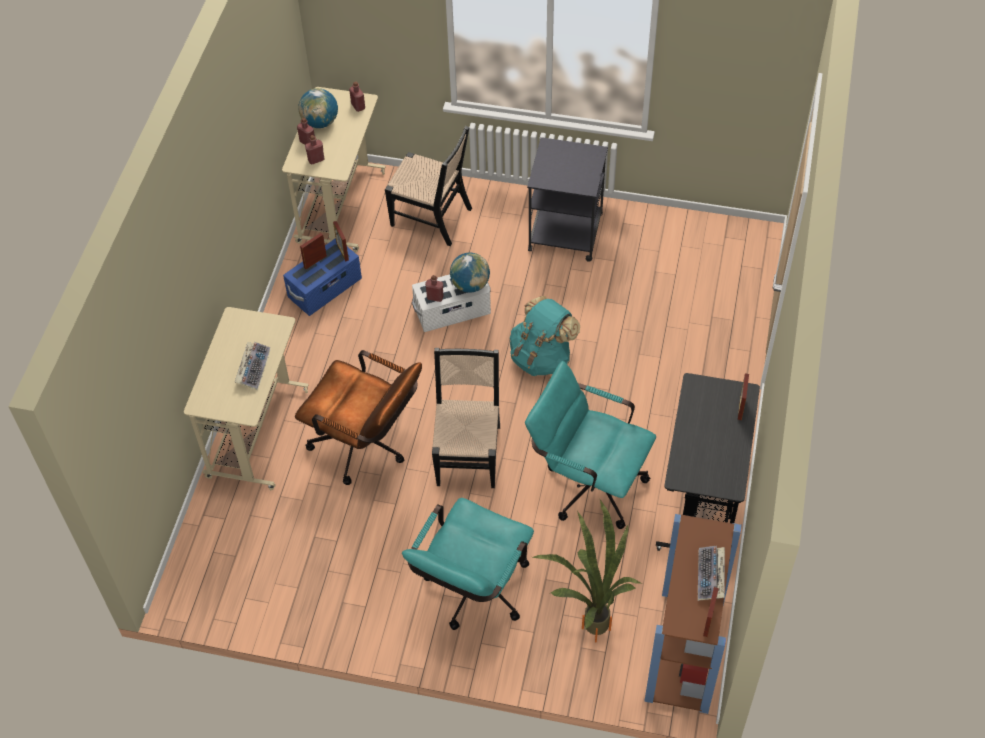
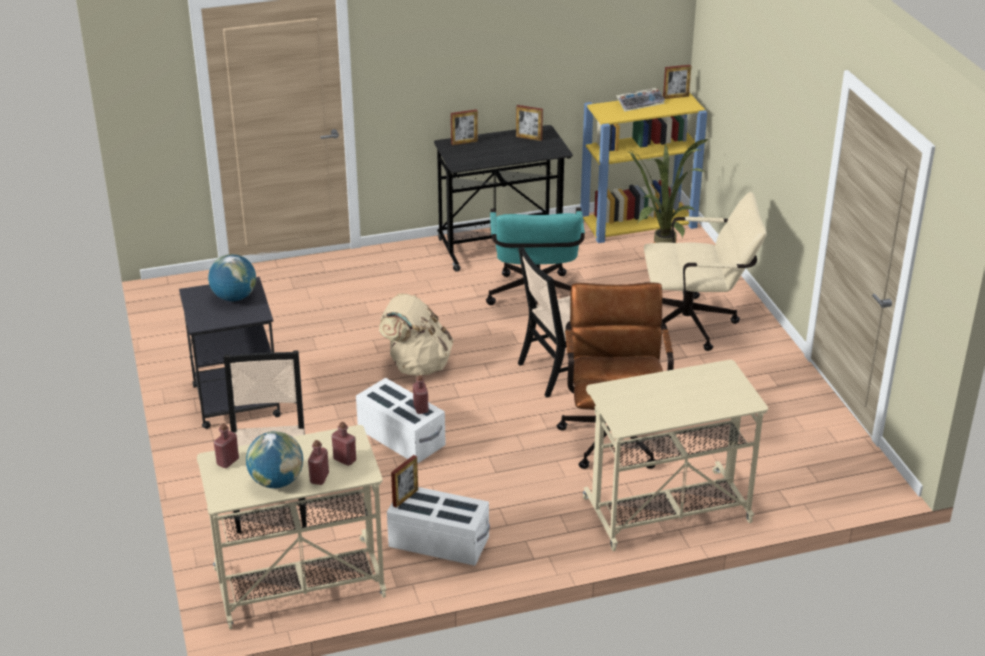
camera: 120 degrees left, 20 degrees down
keyboard [235,342,270,390] -> none
blue storage box [283,238,362,316] -> white storage box [387,487,490,566]
picture frame [300,233,327,270] -> picture frame moved to [516,105,543,141]
turquoise office chair [402,498,534,630] -> beige office chair [644,192,767,351]
globe [450,253,490,293] -> globe moved to [208,254,256,301]
turquoise backpack [510,296,580,376] -> beige backpack [379,294,453,376]
brown bookcase [644,514,742,714] -> yellow bookcase [580,92,707,243]

